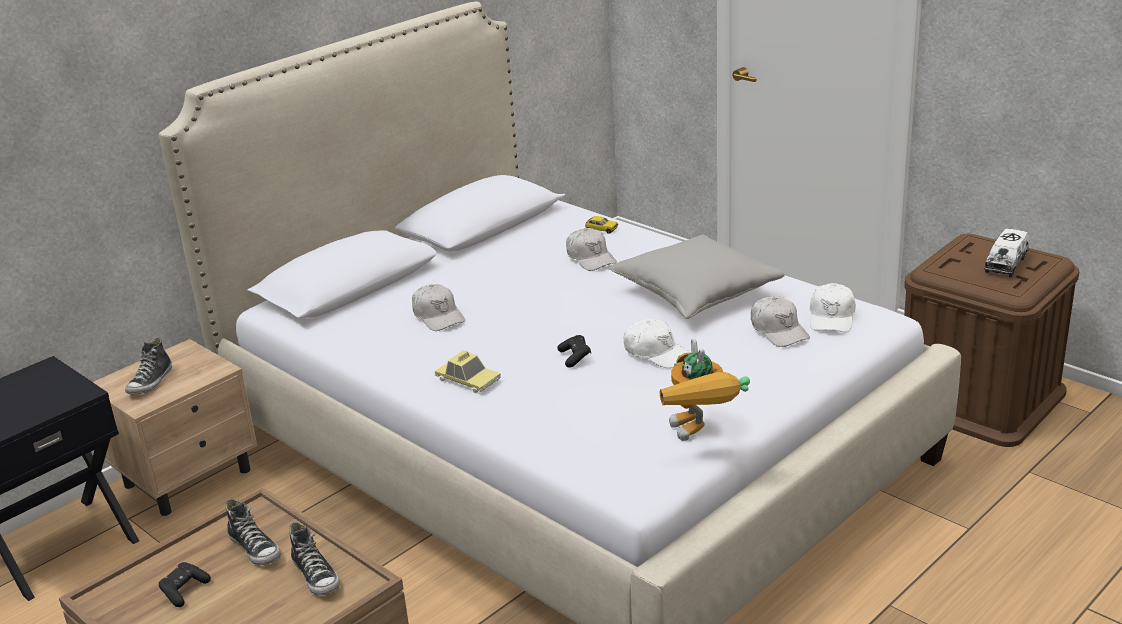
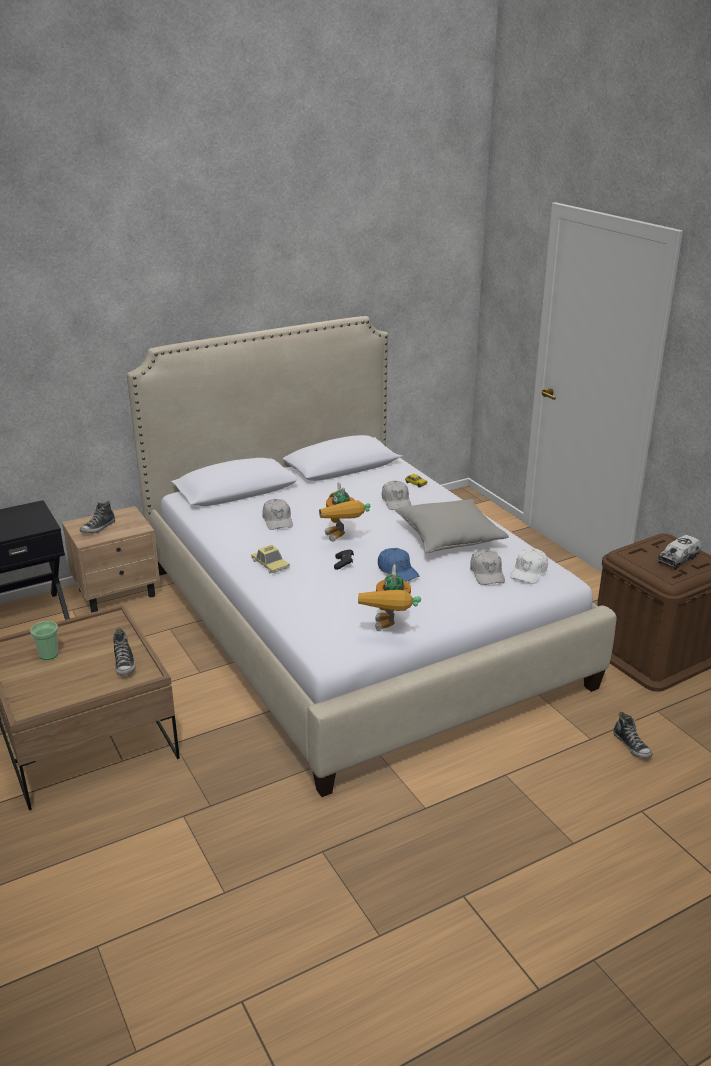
camera: 15 degrees right, 0 degrees up
black game controller [159,562,211,607] -> cup [30,621,58,660]
shoe [225,499,281,565] -> shoe moved to [613,712,652,759]
white cap [623,319,691,368] -> blue cap [378,548,420,582]
none -> toy robot [319,482,370,542]

